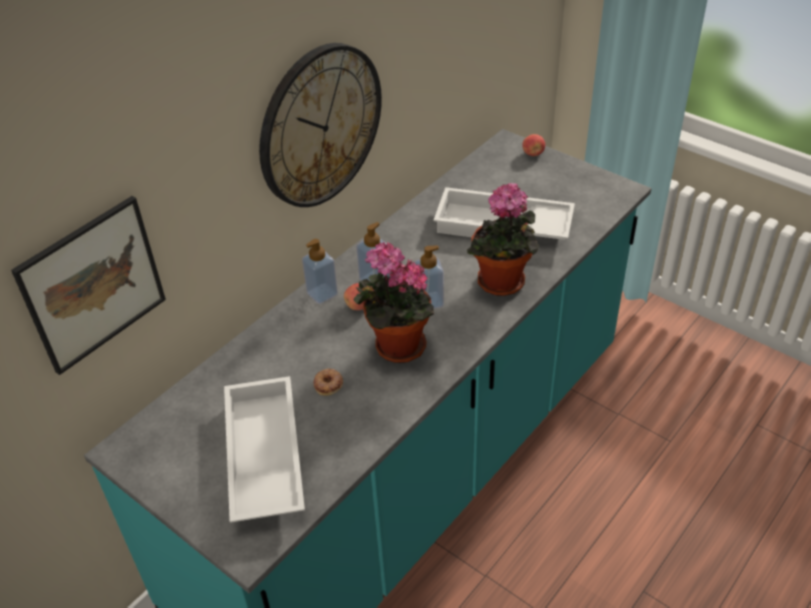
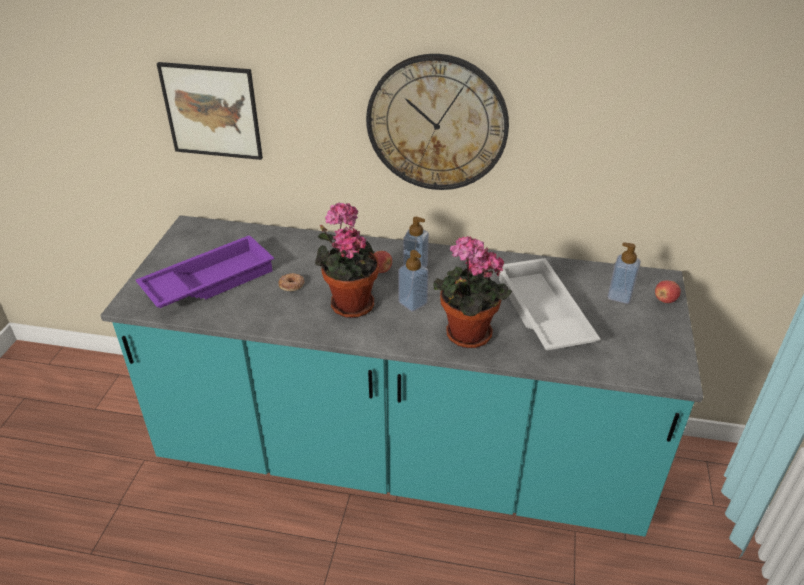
camera: 60 degrees right, 5 degrees down
white tray [224,376,305,523] -> purple tray [136,235,274,308]
soap dispenser [302,239,338,304] -> soap dispenser moved to [607,242,641,304]

